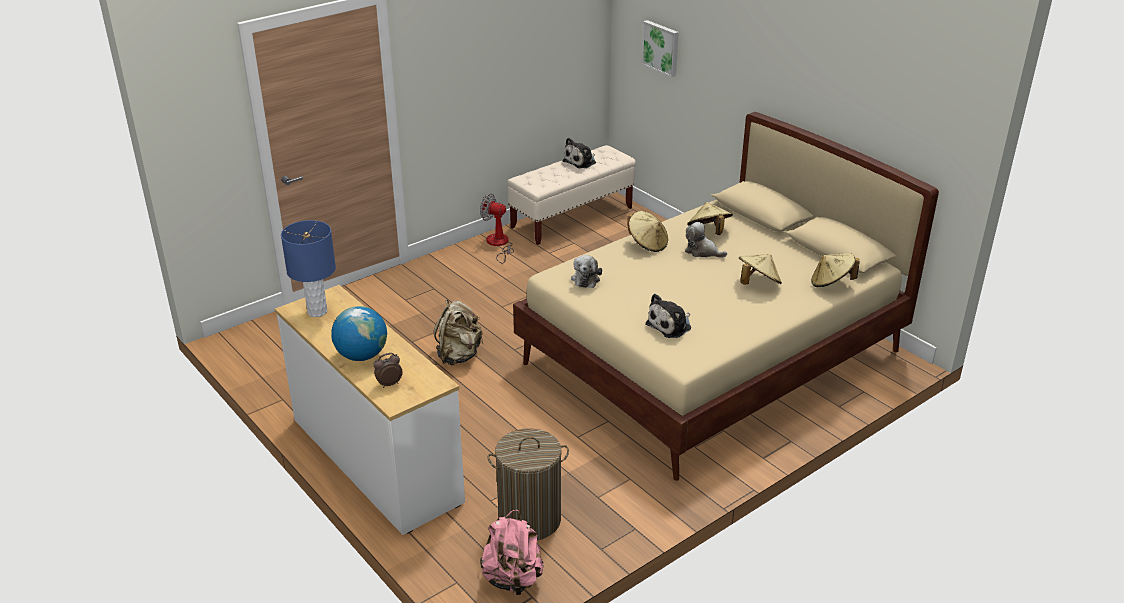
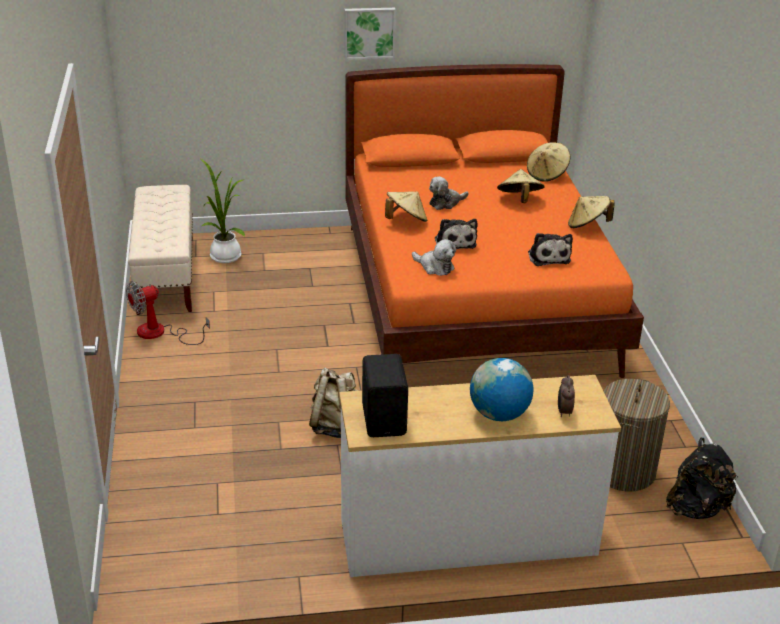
camera: 60 degrees left, 0 degrees up
blue table lamp [281,220,336,317] -> black speaker [362,354,408,437]
pink backpack [480,510,544,595] -> black backpack [666,438,737,519]
beige bed [513,112,939,481] -> orange bed [345,64,644,378]
plush toy [563,138,596,168] -> plush toy moved to [435,219,478,249]
picture [641,20,679,77] -> picture moved to [344,8,396,60]
beige hat [687,202,733,235] -> beige hat moved to [568,196,615,228]
none -> potted plant [201,159,245,263]

